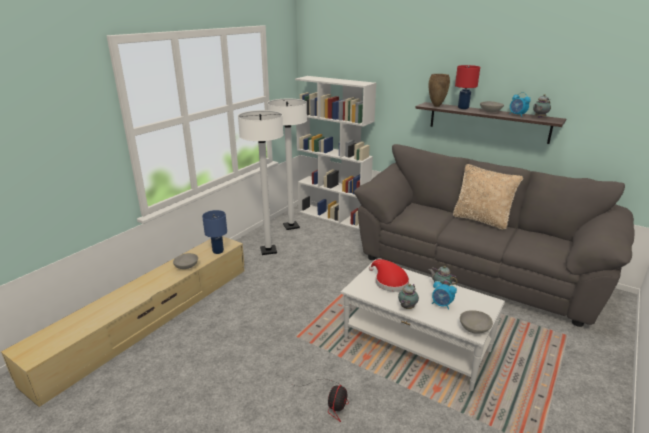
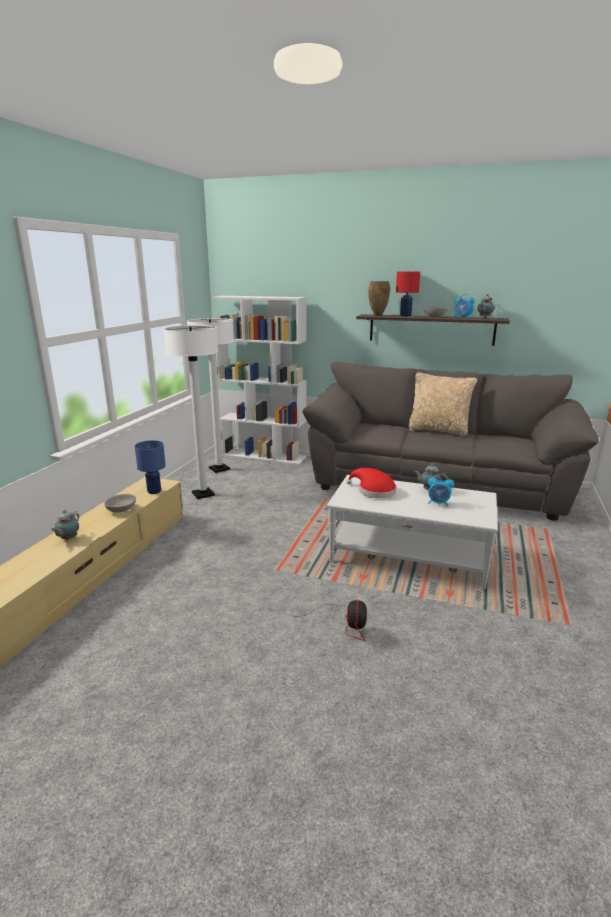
camera: 15 degrees left, 5 degrees down
teapot [398,284,419,309] -> teapot moved to [51,510,79,540]
grey bowl [460,310,493,334] -> none

